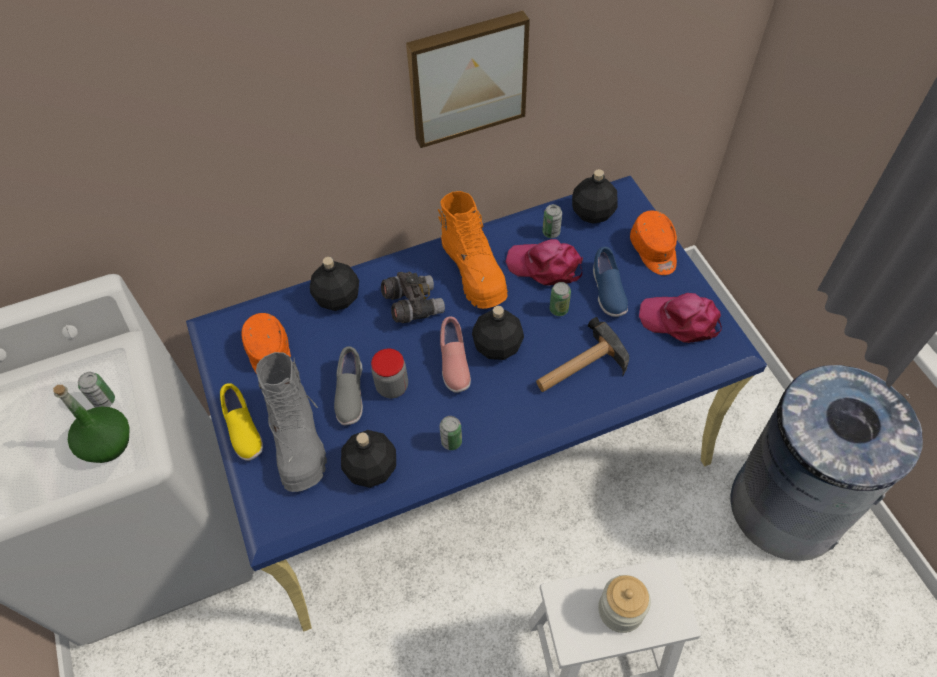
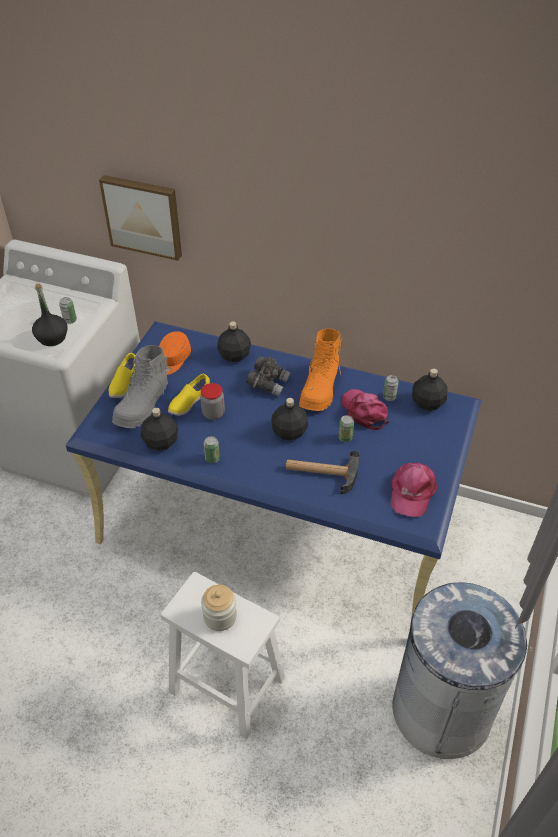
camera: 40 degrees right, 10 degrees down
green bottle [53,385,129,463] -> black bottle [32,284,68,346]
grey shoe [334,346,363,425] -> yellow shoe [168,374,210,416]
picture [406,11,530,148] -> picture moved to [99,175,182,261]
pink shoe [440,317,471,393] -> none
blue shoe [593,247,628,317] -> none
orange cap [630,211,677,275] -> none
pink cap [639,293,722,343] -> pink cap turned 135 degrees counterclockwise [391,463,437,517]

